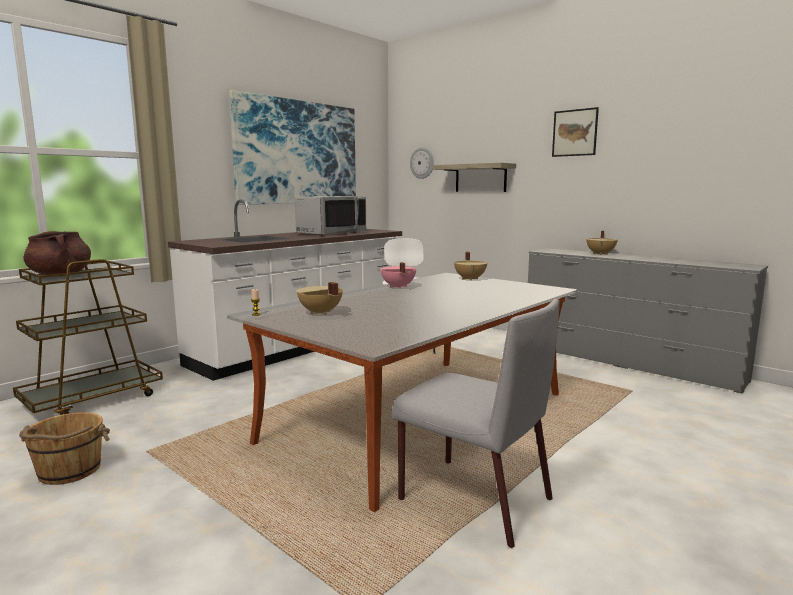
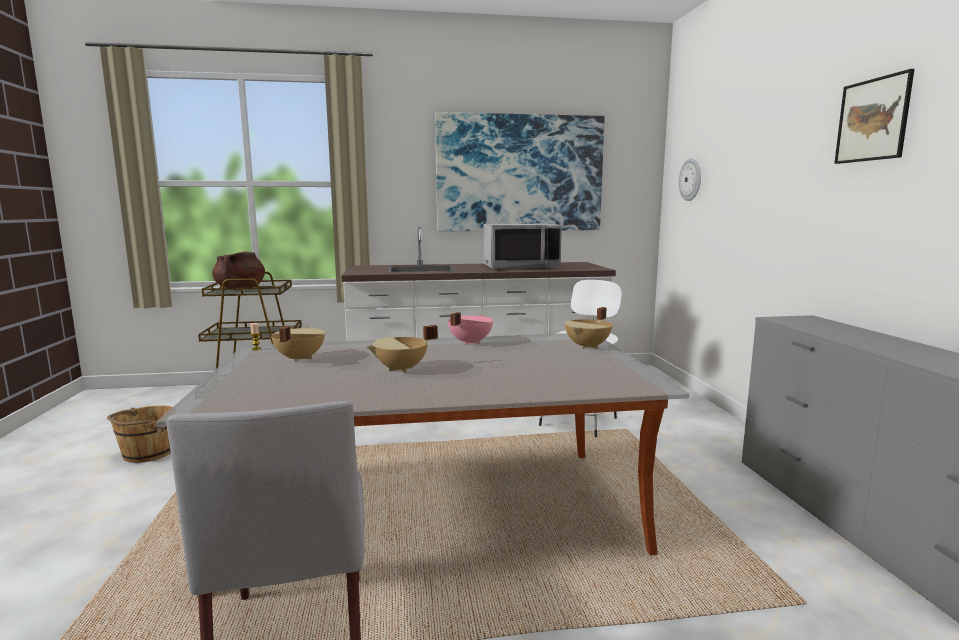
camera: 40 degrees right, 0 degrees up
shelf [433,163,516,192] -> none
beige cooking pot [586,230,618,255] -> beige cooking pot moved to [366,325,438,373]

